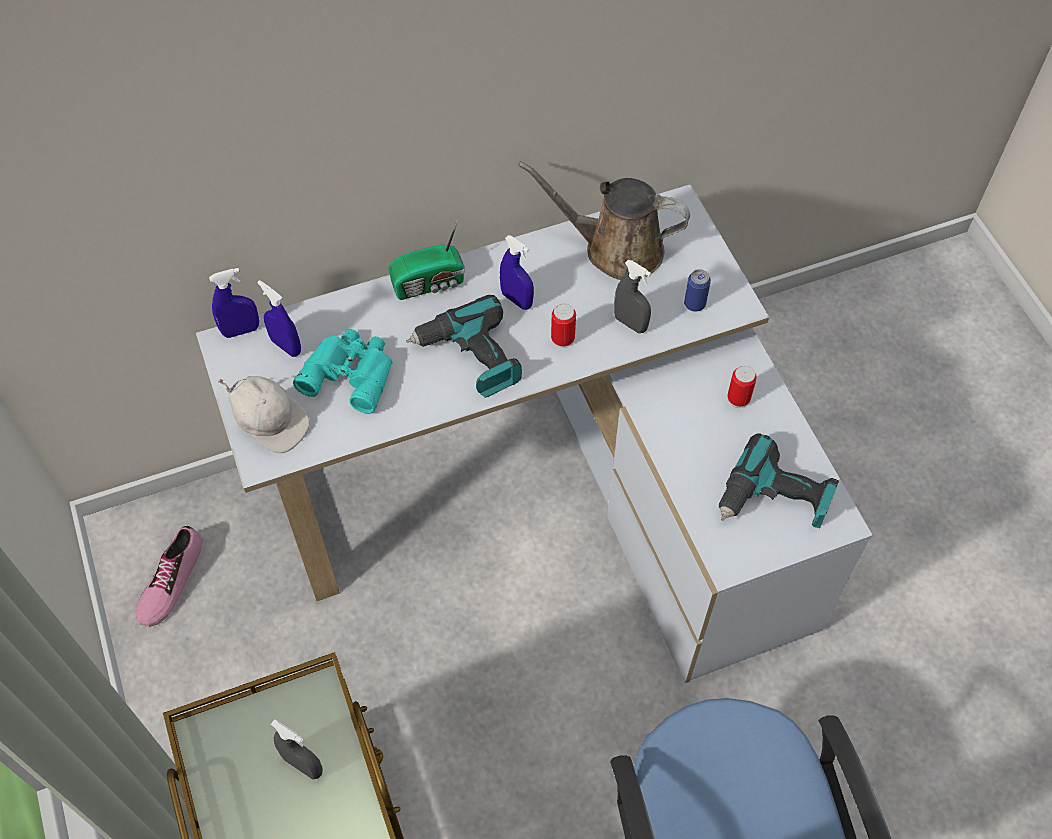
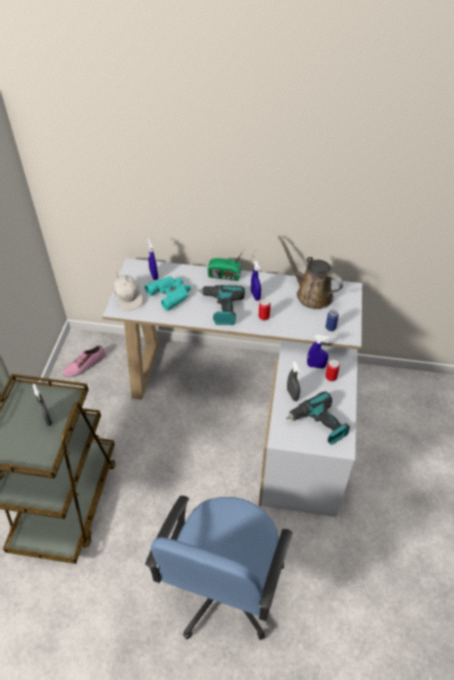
camera: 30 degrees right, 10 degrees down
blue spray bottle [209,268,259,338] -> blue spray bottle moved to [307,335,329,369]
grey spray bottle [614,260,652,333] -> grey spray bottle moved to [287,361,301,401]

